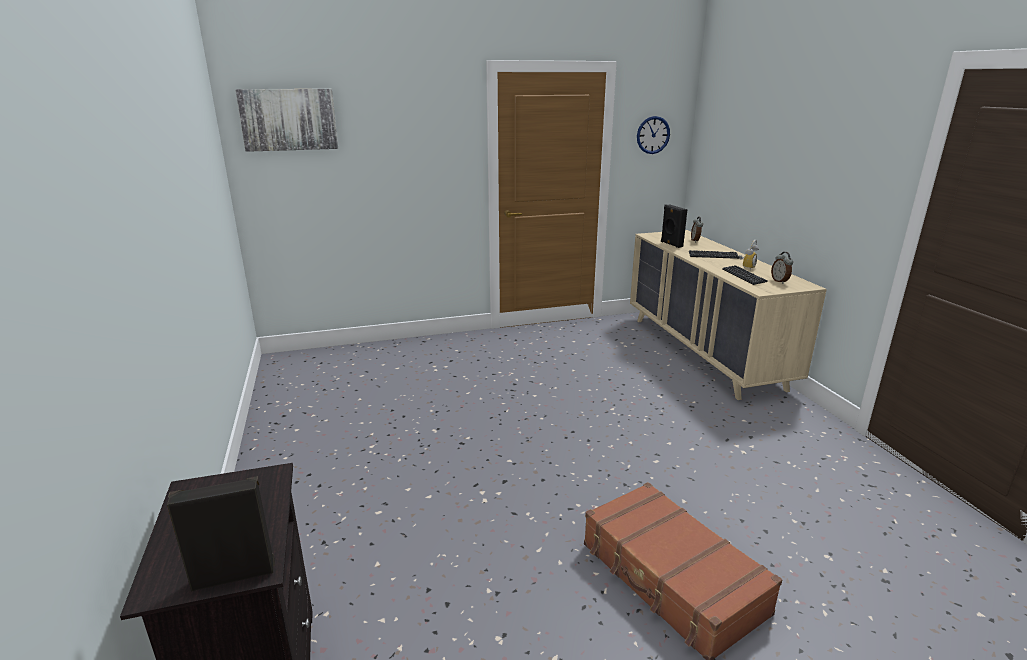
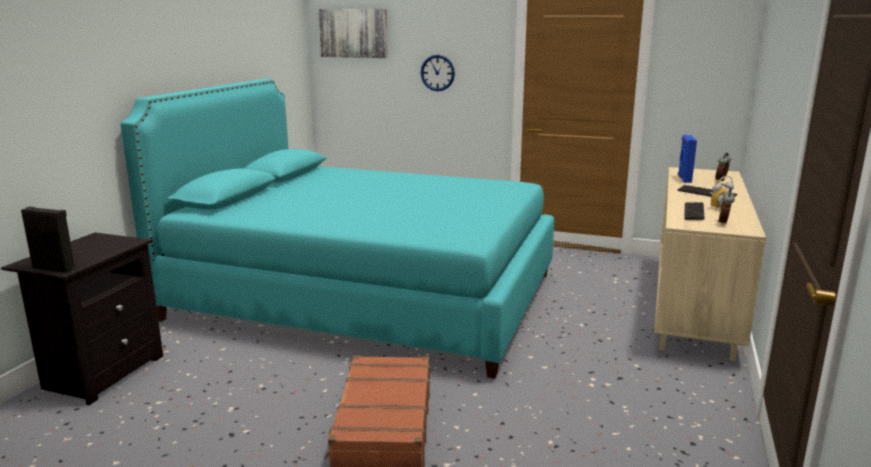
camera: 35 degrees right, 5 degrees down
wall clock [637,116,670,154] -> wall clock moved to [421,55,455,91]
black speaker [661,204,688,248] -> blue speaker [678,135,697,183]
none -> turquoise bed [120,79,554,378]

